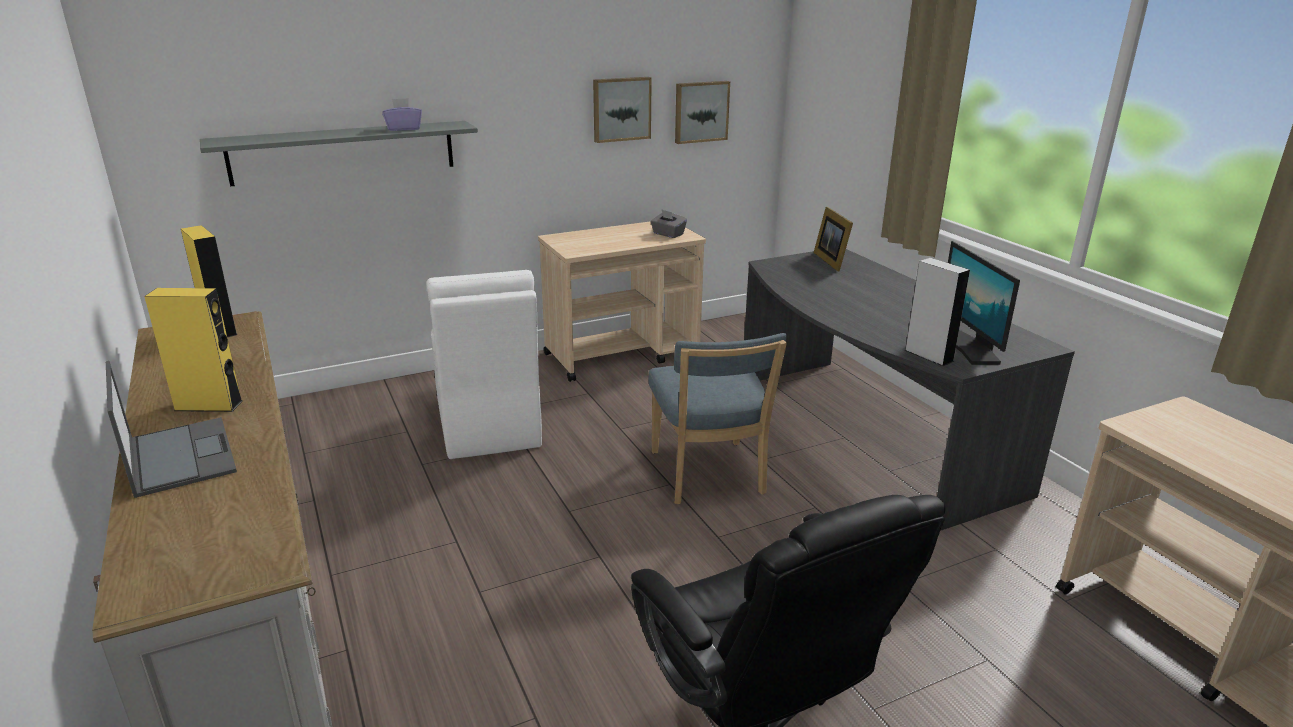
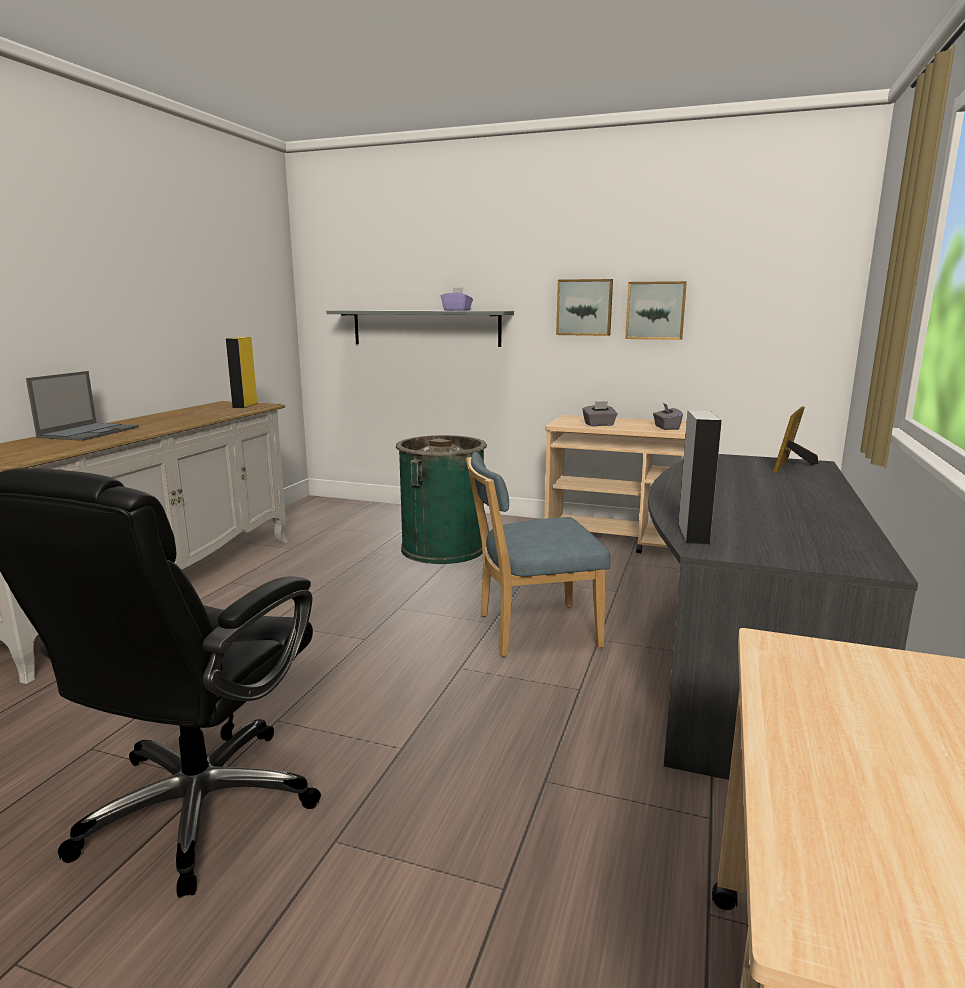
camera: 45 degrees right, 10 degrees down
yellow speaker [144,288,243,412] -> none
white chair [427,270,542,459] -> green trash can [396,435,487,564]
blue chair [648,333,787,504] -> blue chair turned 45 degrees clockwise [466,452,610,657]
picture [675,81,730,144] -> picture moved to [556,279,613,336]
monitor [948,241,1020,365] -> none
none -> grey tissue box [582,401,618,426]

